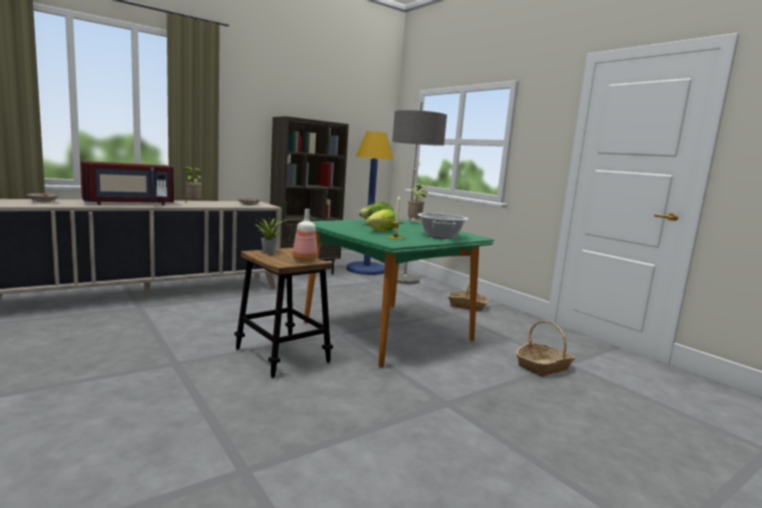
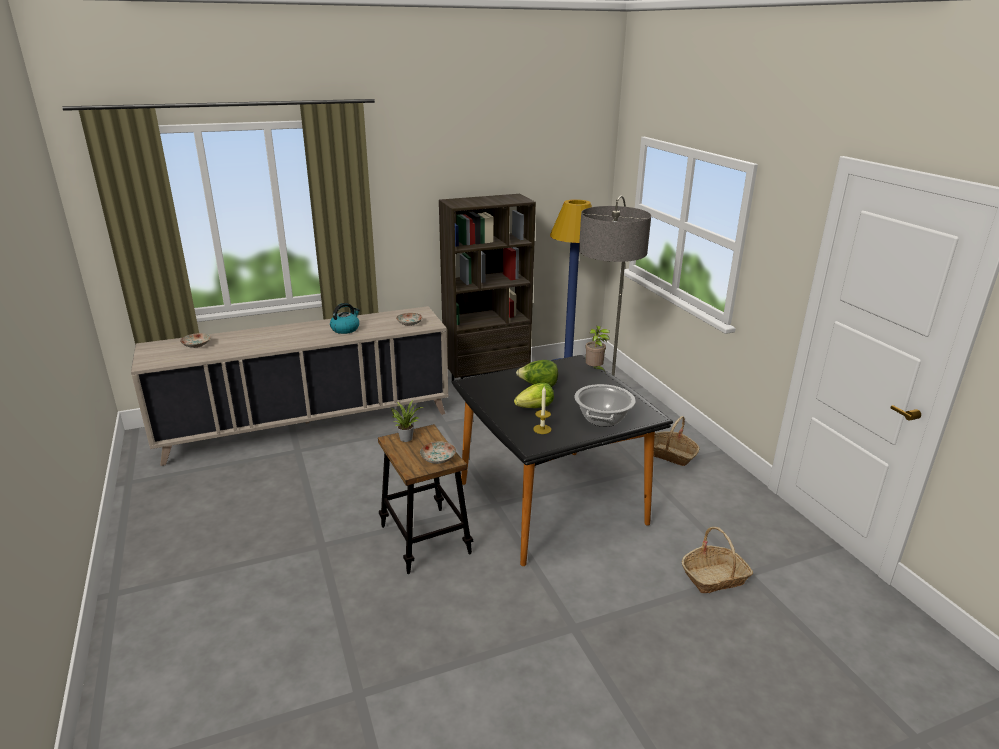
camera: 15 degrees right, 15 degrees up
red microwave [80,161,174,205] -> none
potted plant [182,167,202,203] -> kettle [330,303,360,334]
bottle [292,209,318,261] -> plate [420,441,456,464]
green dining table [304,219,495,368] -> black dining table [452,355,673,566]

